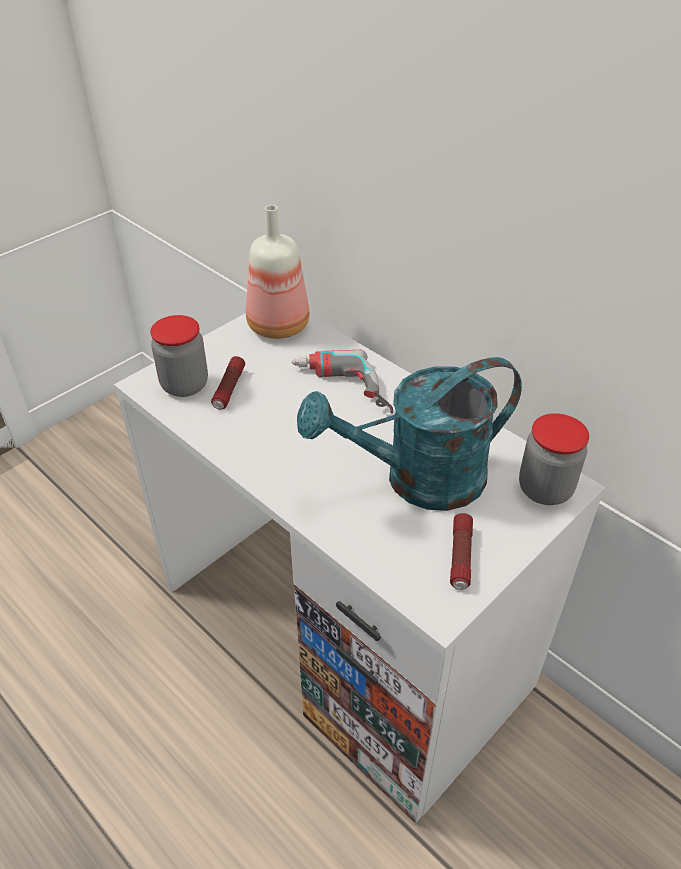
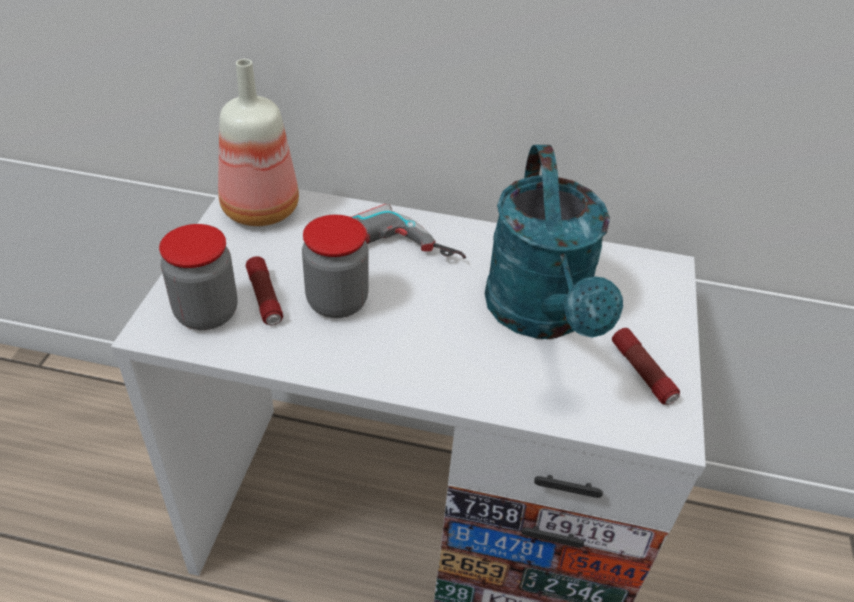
camera: 35 degrees left, 0 degrees up
turquoise watering can [297,357,522,511] -> turquoise watering can turned 45 degrees counterclockwise [485,145,623,339]
jar [519,413,589,505] -> jar moved to [302,215,369,318]

